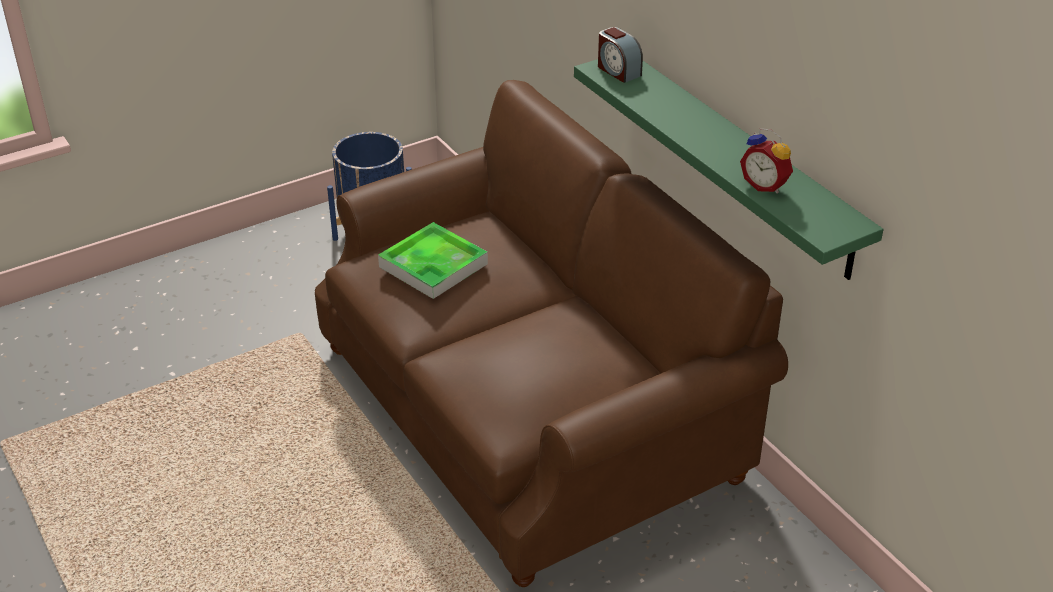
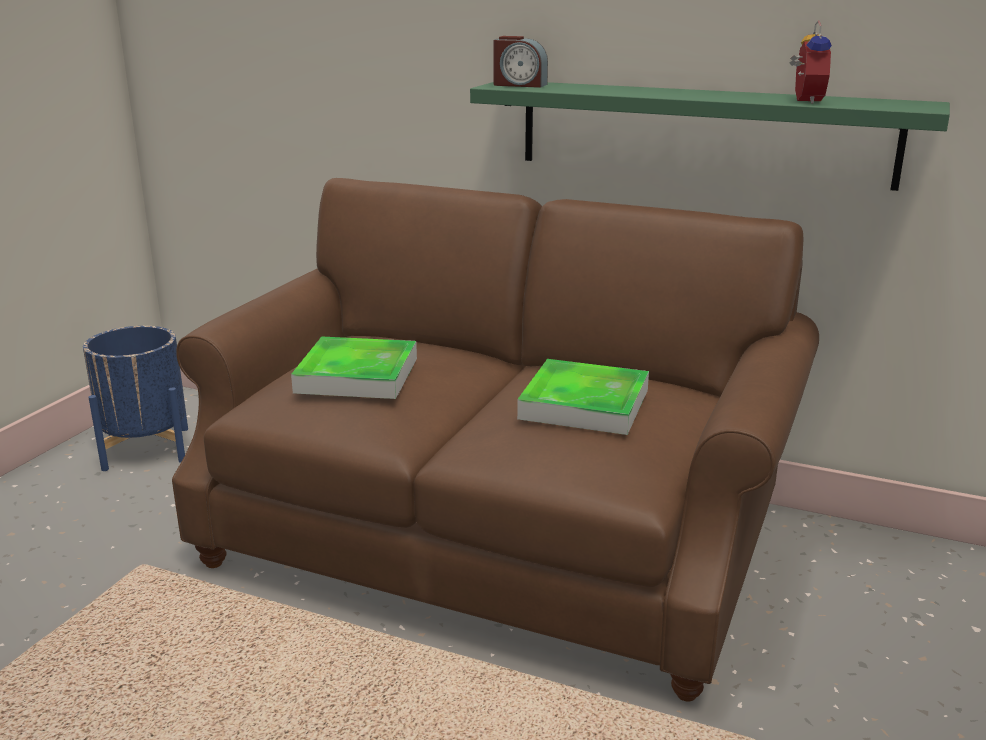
camera: 35 degrees left, 15 degrees down
alarm clock [740,128,793,193] -> alarm clock turned 90 degrees counterclockwise [790,21,832,104]
none -> tray [517,359,649,435]

